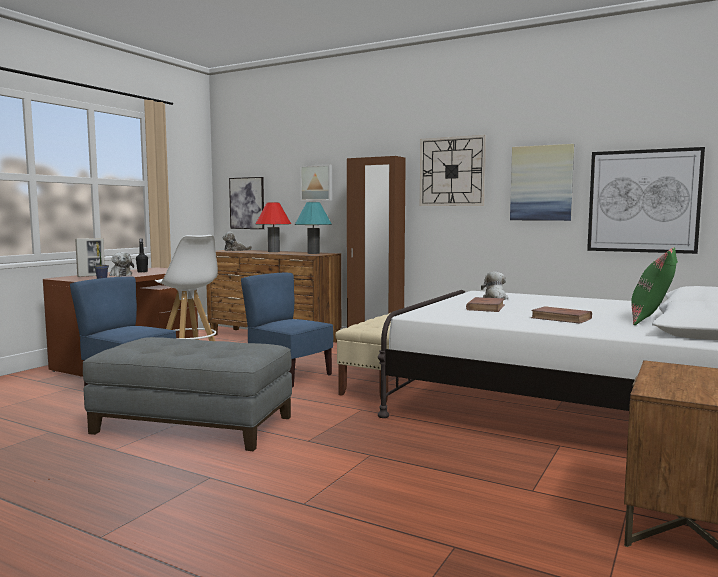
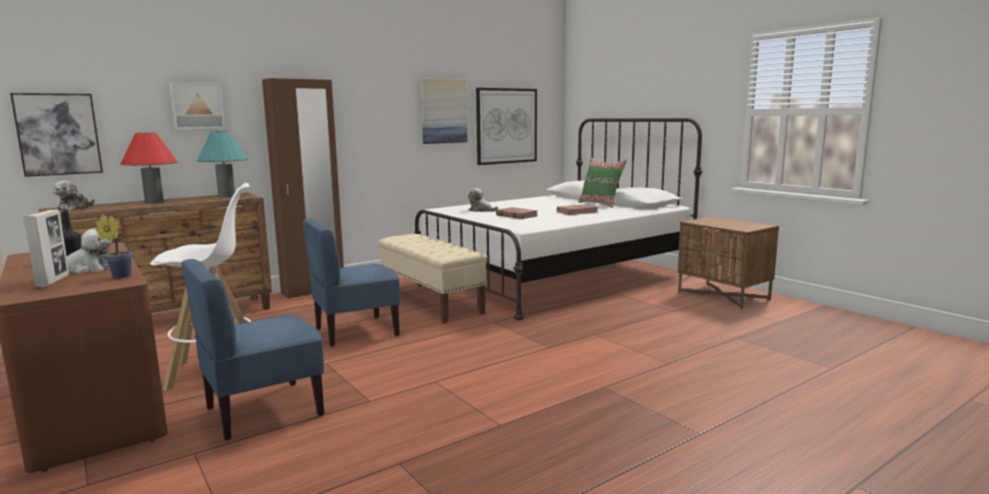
camera: 65 degrees left, 5 degrees up
grey ottoman [83,337,292,451] -> none
wall clock [420,135,486,206] -> none

